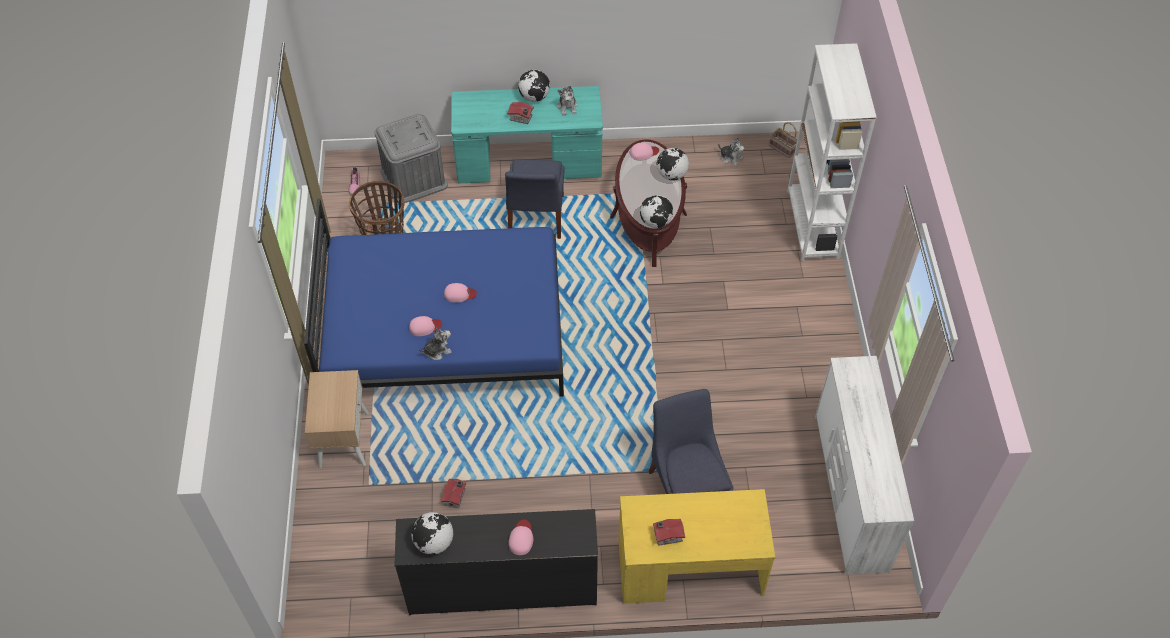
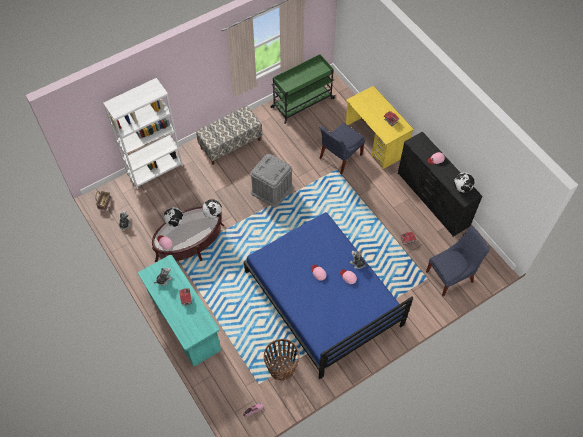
camera: 120 degrees left, 5 degrees up
beige nightstand [305,370,369,468] -> none
grey storage box [374,114,448,204] -> grey storage box moved to [251,154,293,208]
blue chair [505,159,564,239] -> blue chair moved to [426,226,490,297]
globe [518,70,550,102] -> none
white dresser [815,356,914,575] -> green cart [271,54,336,124]
none -> bench [196,106,262,165]

